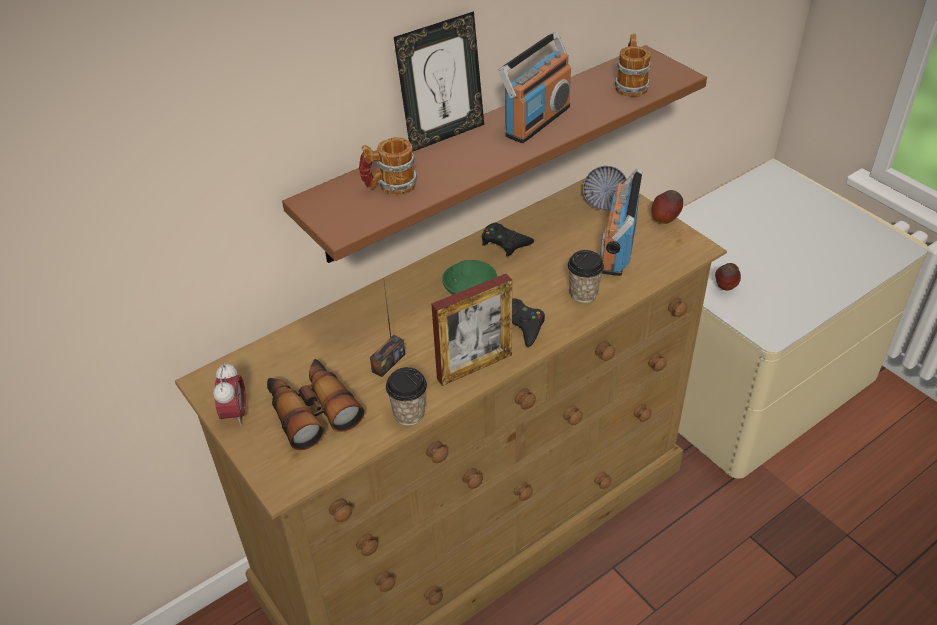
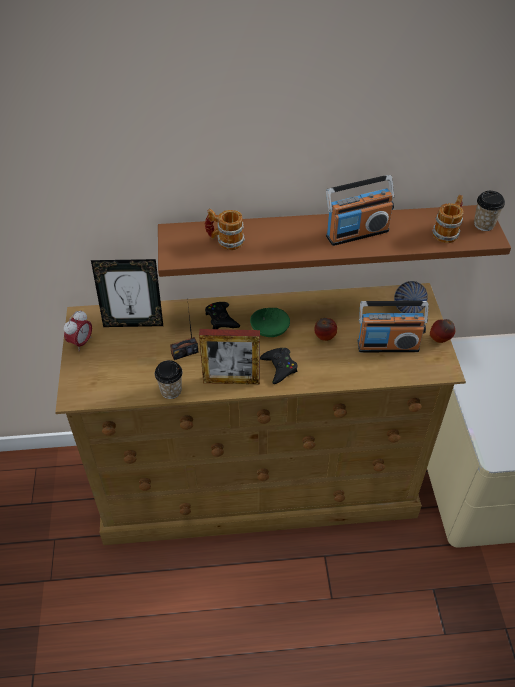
camera: 30 degrees right, 5 degrees up
binoculars [267,359,364,450] -> none
picture frame [394,11,484,152] -> picture frame moved to [91,259,163,327]
black game controller [482,223,534,257] -> black game controller moved to [205,302,240,329]
cup [568,250,604,303] -> cup moved to [474,191,505,231]
radio [600,169,642,276] -> radio turned 135 degrees counterclockwise [358,301,429,352]
apple [715,263,741,291] -> apple moved to [314,318,337,341]

